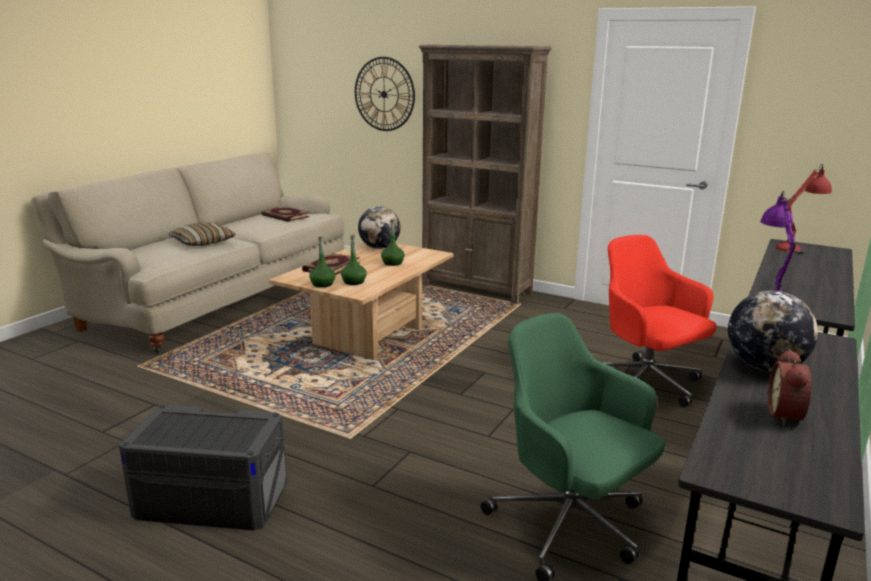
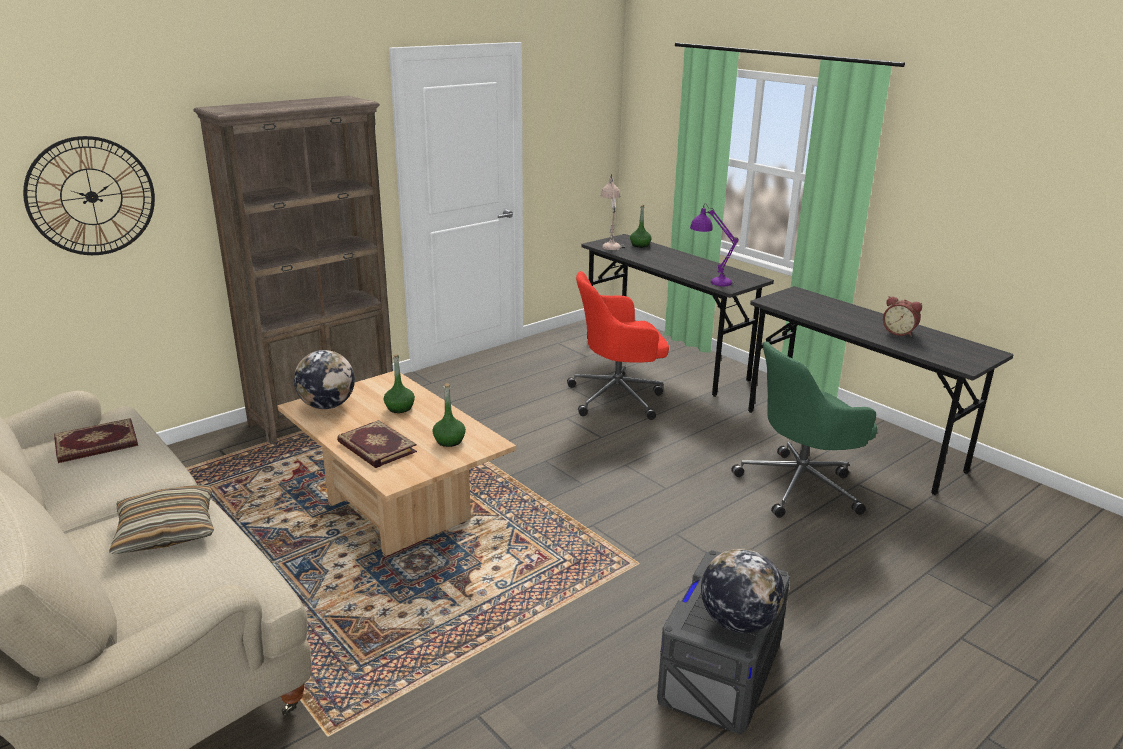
camera: 70 degrees left, 5 degrees up
green bottle [309,236,336,287] -> green bottle moved to [630,205,651,248]
globe [728,291,818,372] -> globe moved to [701,548,784,633]
red table lamp [776,164,832,253] -> beige table lamp [601,174,625,250]

